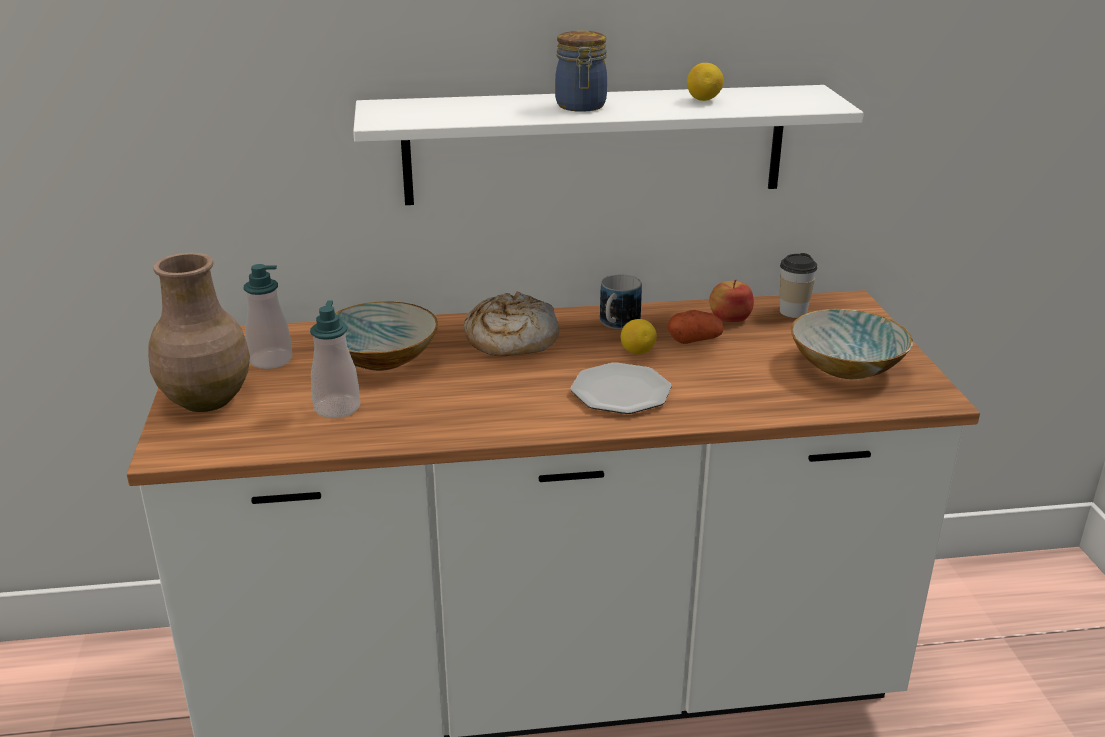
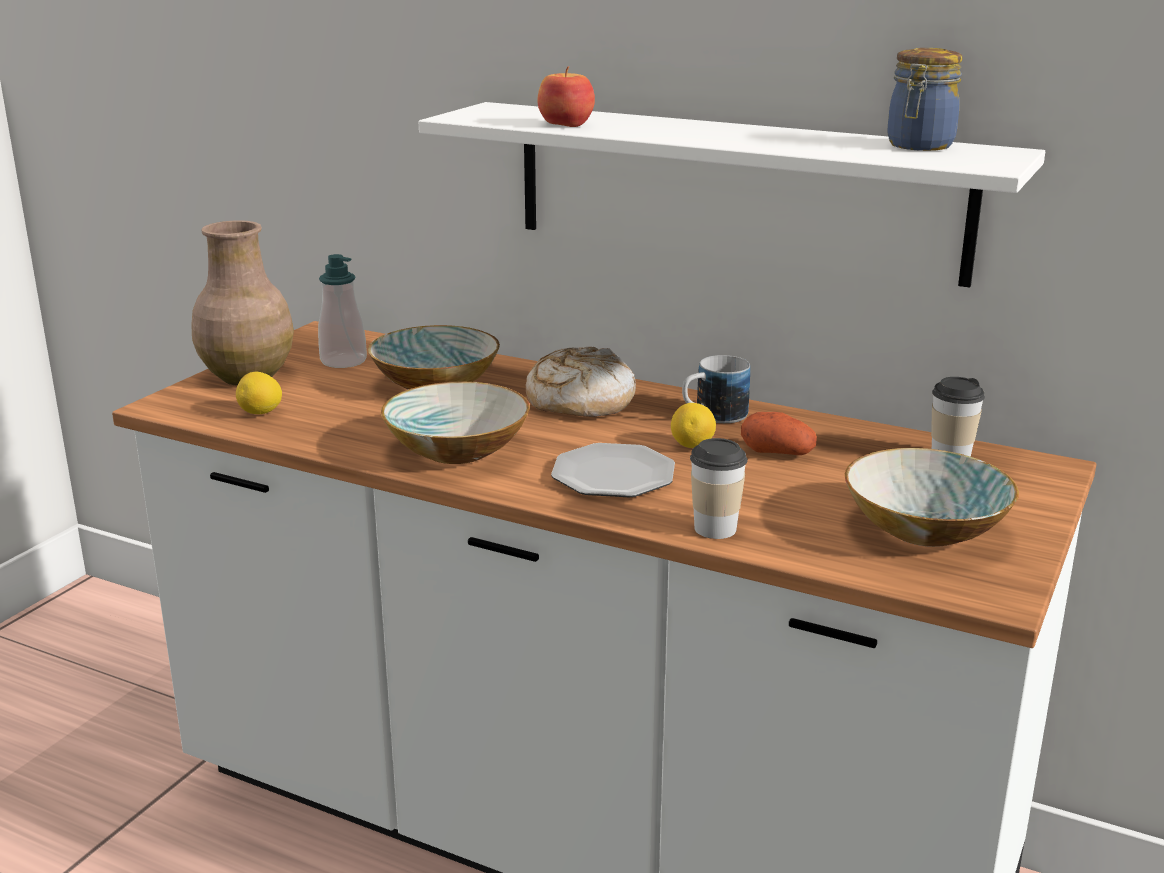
camera: 35 degrees right, 5 degrees down
soap dispenser [310,300,360,418] -> none
jar [555,31,607,112] -> jar moved to [887,48,963,151]
lemon [687,63,724,101] -> lemon moved to [236,372,282,414]
apple [709,280,754,322] -> apple moved to [537,66,595,127]
none -> bowl [381,381,530,464]
none -> cup [690,438,748,539]

